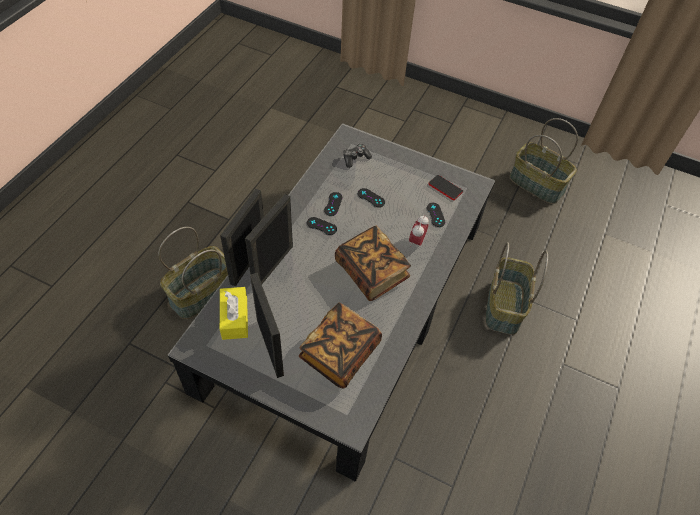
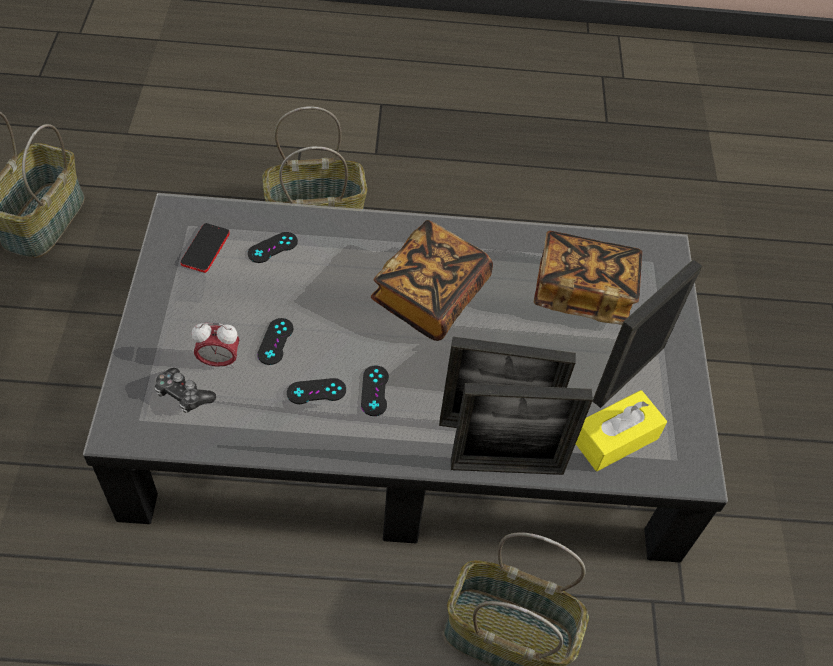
camera: 115 degrees left, 0 degrees up
alarm clock [409,216,429,247] -> alarm clock moved to [192,323,240,368]

